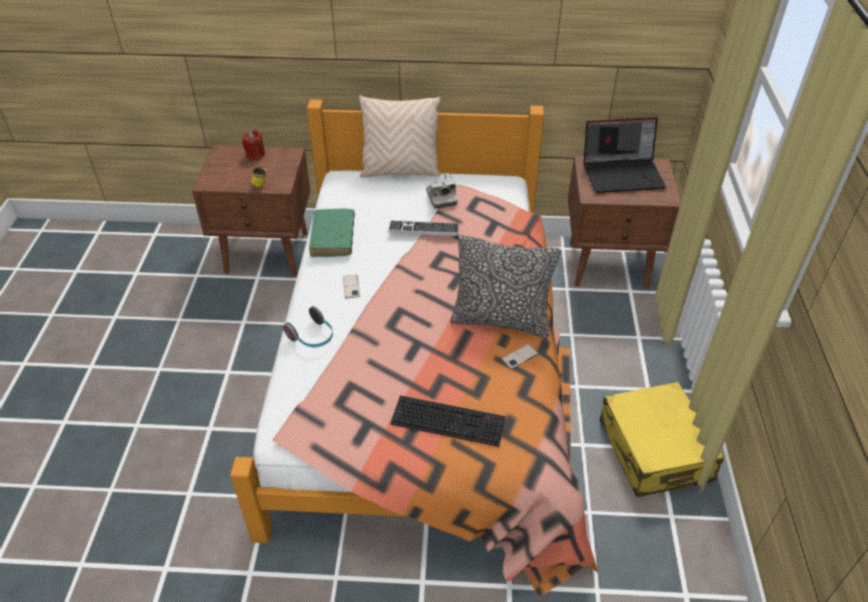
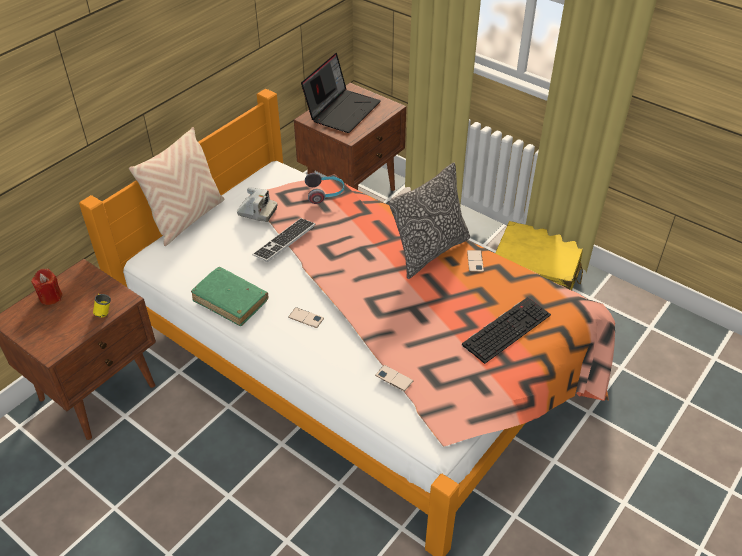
camera: 55 degrees left, 0 degrees up
headphones [283,306,333,347] -> headphones moved to [305,173,344,204]
none -> phone [375,365,413,392]

